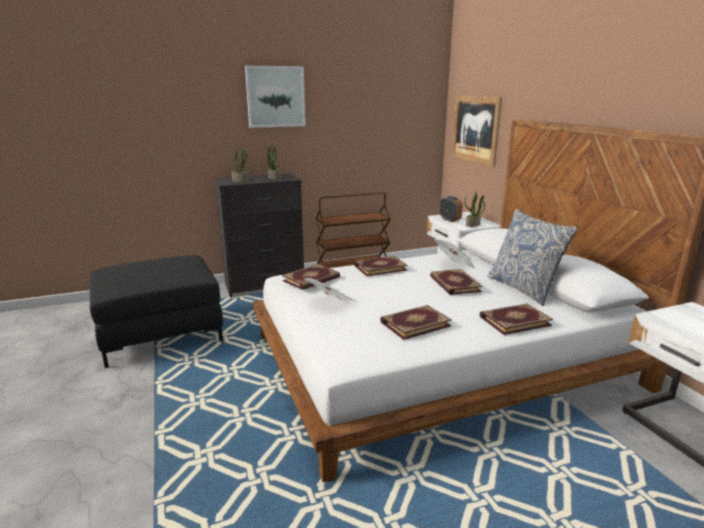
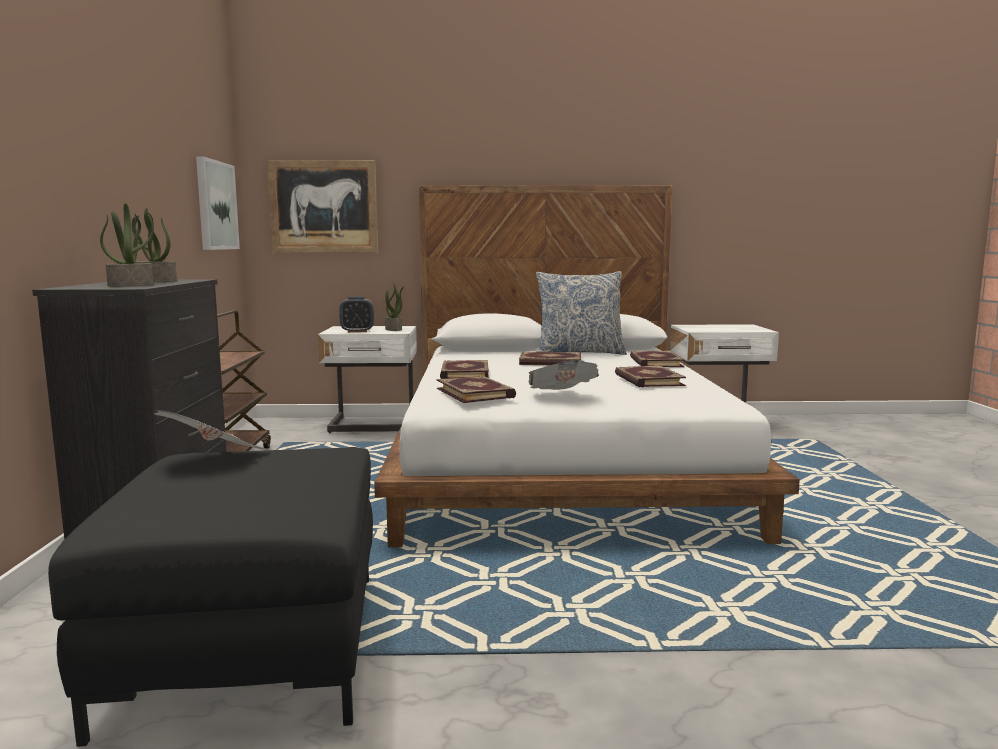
camera: 70 degrees left, 10 degrees down
picture [245,66,306,128] -> picture moved to [196,156,240,250]
newspaper [434,239,476,269] -> newspaper moved to [154,410,267,450]

